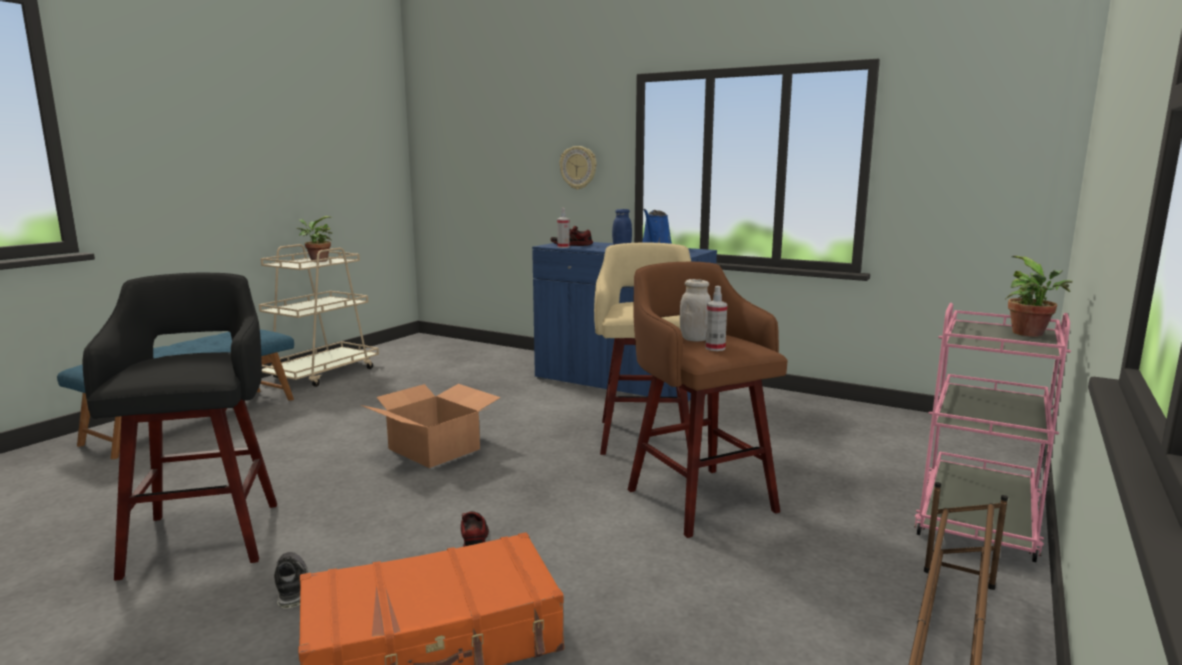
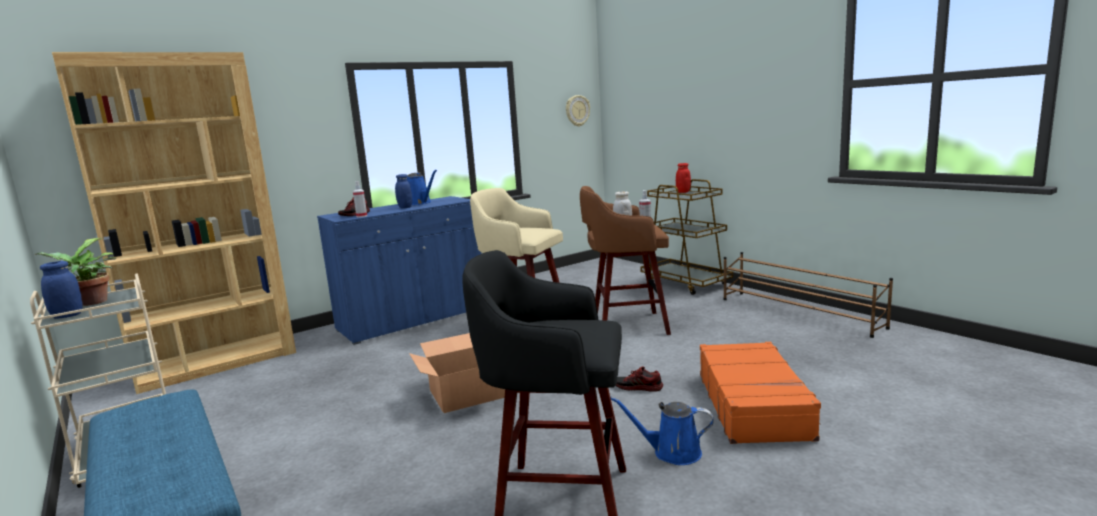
camera: 65 degrees left, 0 degrees up
shoe [274,552,309,609] -> blue watering can [611,397,713,465]
wall clock [559,146,596,190] -> wall clock moved to [566,95,590,127]
pink cart [914,303,1071,562] -> brown cart [640,179,733,295]
potted plant [1005,256,1073,337] -> red jar [676,163,691,193]
none -> blue jar [40,261,82,319]
none -> brown bookcase [52,52,296,394]

